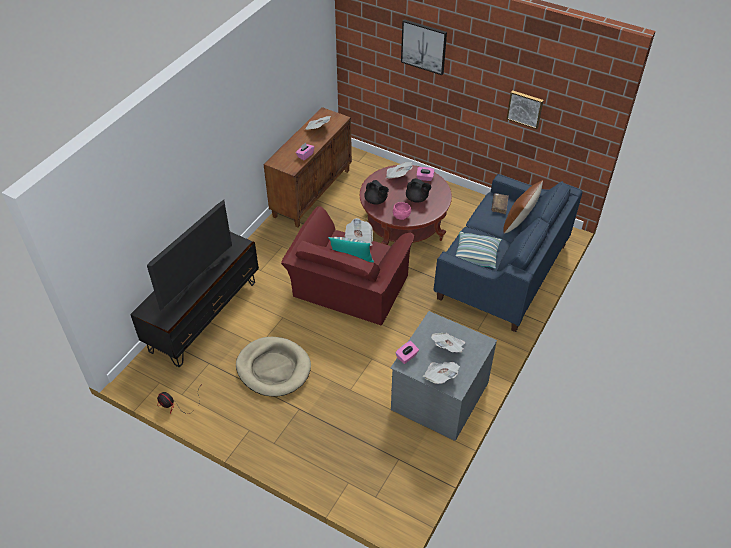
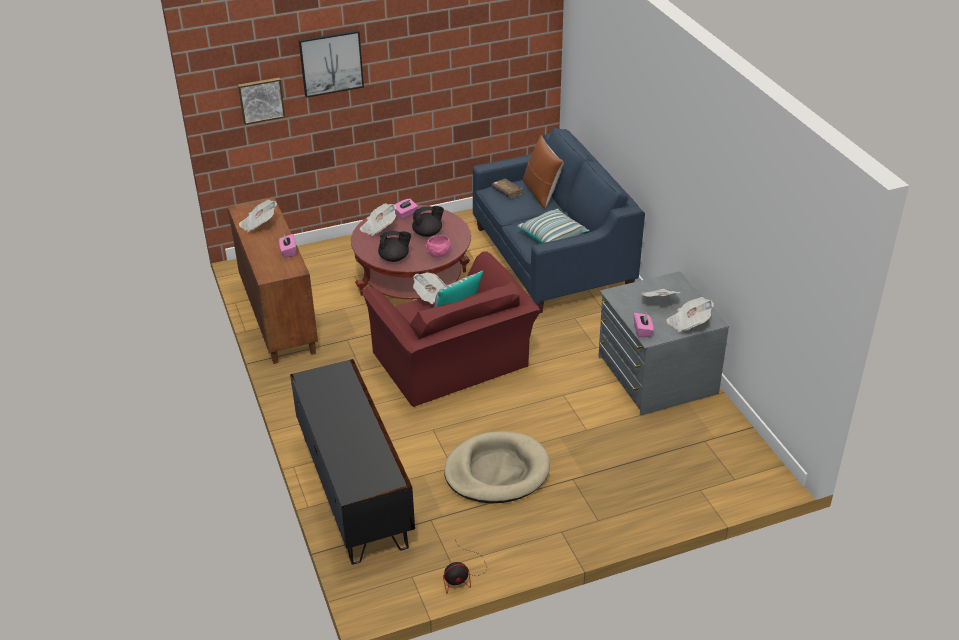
camera: 50 degrees left, 10 degrees down
television [147,200,232,310] -> none
picture [507,90,544,129] -> picture moved to [238,78,285,125]

